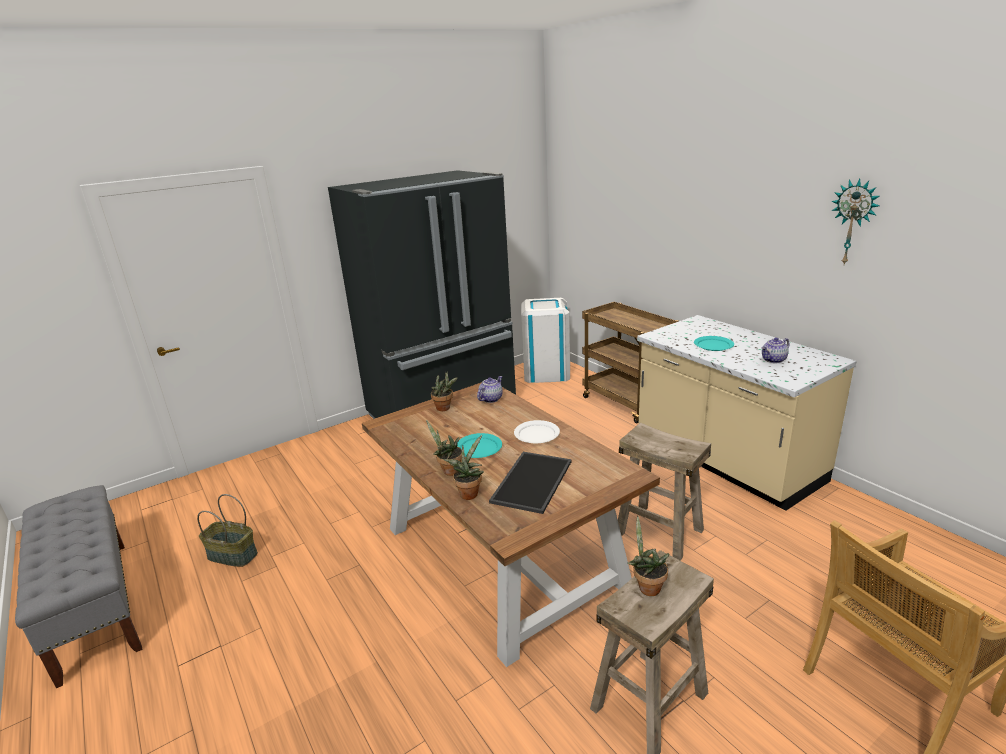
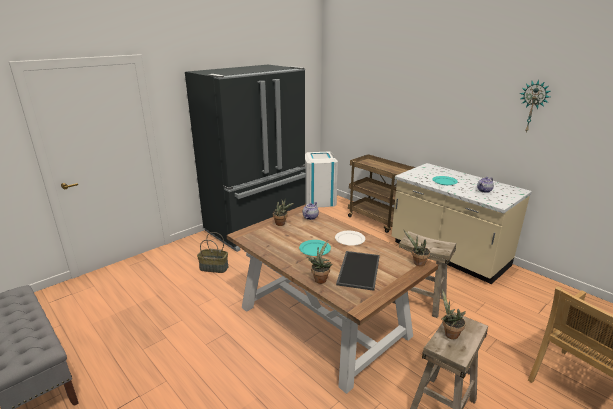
camera: 10 degrees left, 0 degrees up
basket [197,494,258,567] -> basket moved to [197,232,229,273]
potted plant [426,420,462,476] -> potted plant moved to [403,229,430,266]

